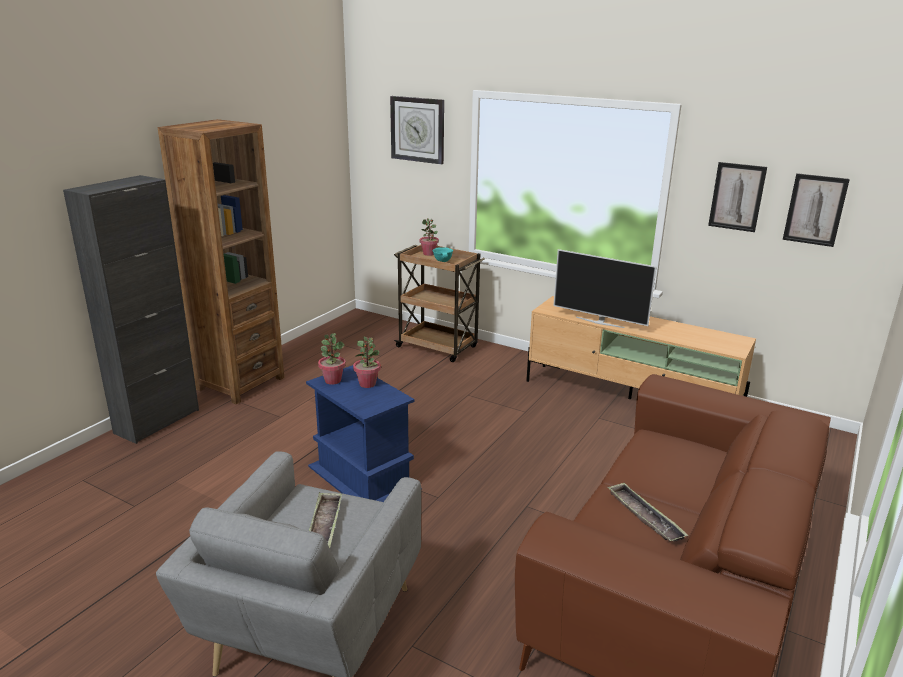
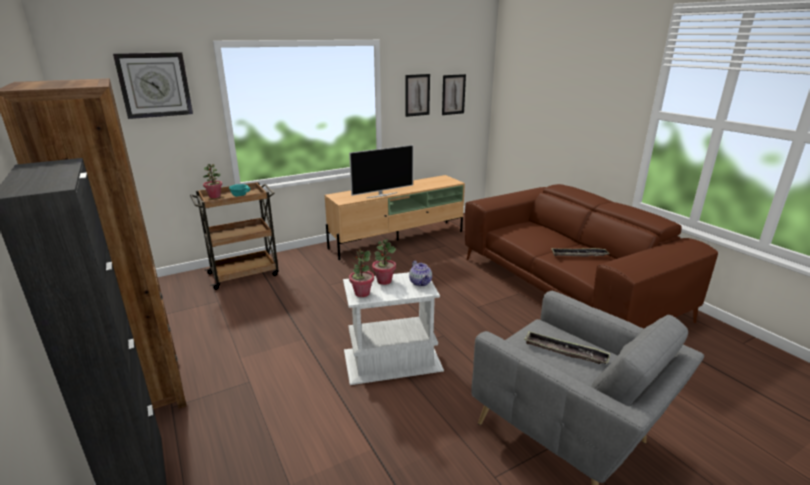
camera: 60 degrees left, 0 degrees up
blue side table [306,365,422,502] -> white side table [343,272,444,385]
none -> teapot [409,261,432,287]

